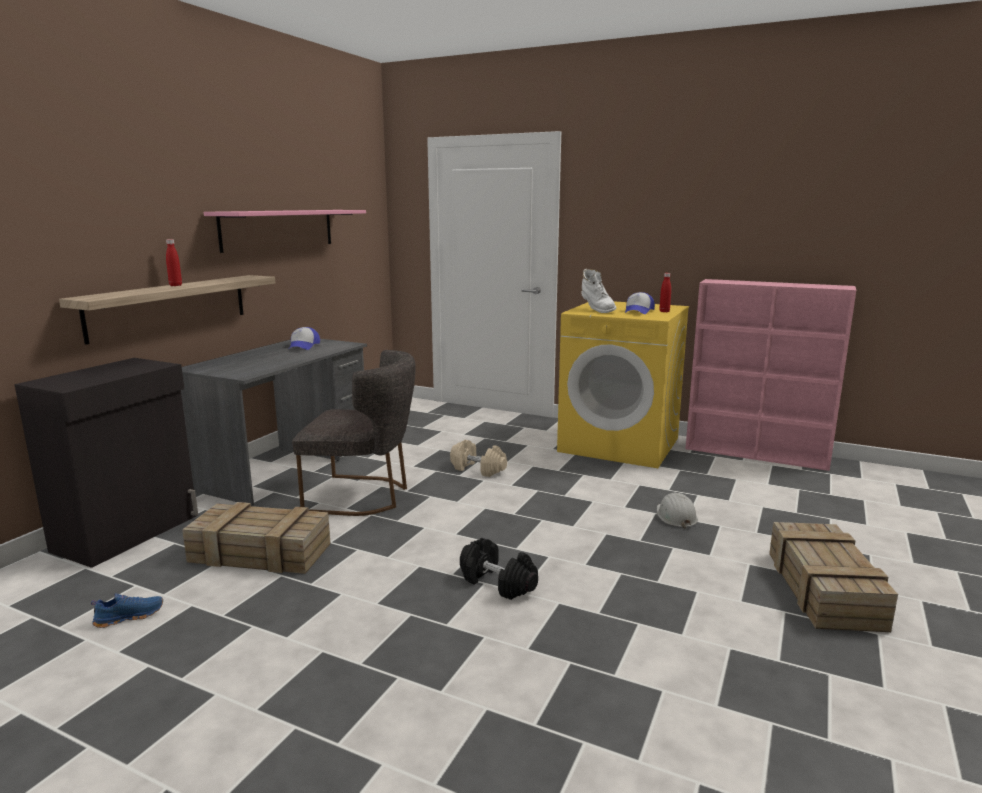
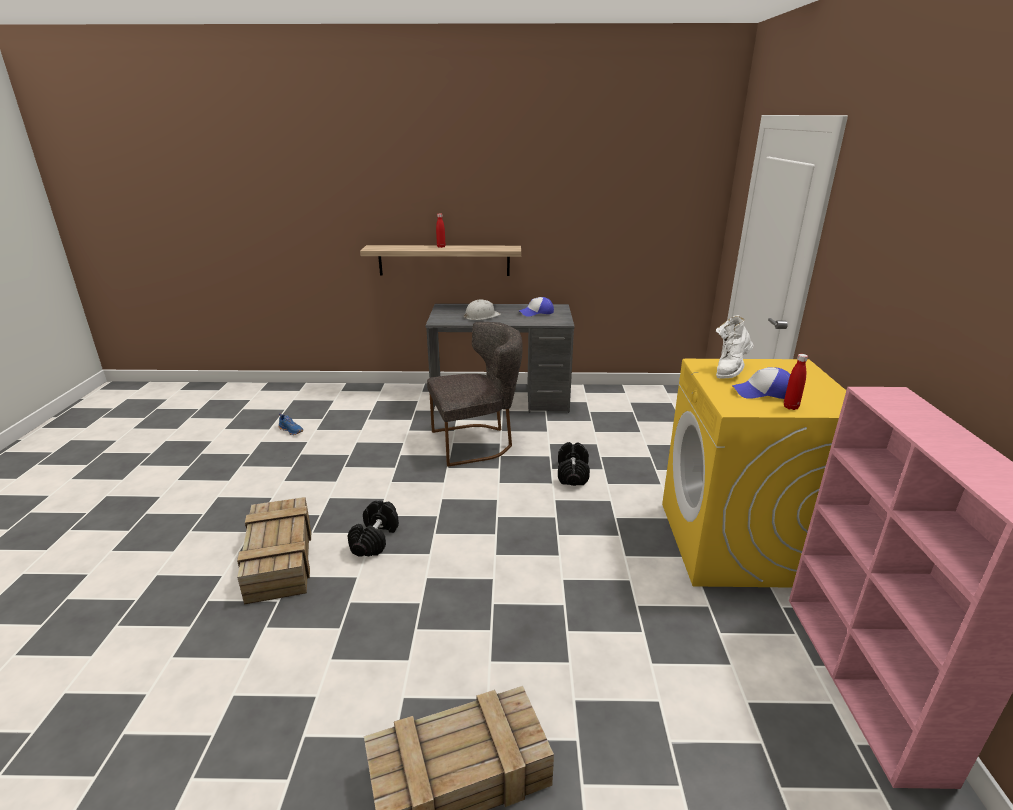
camera: 65 degrees right, 10 degrees up
black cabinet [14,358,198,568] -> none
crate [182,502,331,574] -> crate moved to [237,497,311,604]
pink shelf [204,210,366,253] -> none
grey chair [292,350,416,516] -> grey chair turned 90 degrees counterclockwise [427,322,523,467]
beige dumbbell [450,440,507,477] -> black dumbbell [558,442,590,486]
white hard hat [657,493,698,529] -> white hard hat moved to [464,299,501,320]

